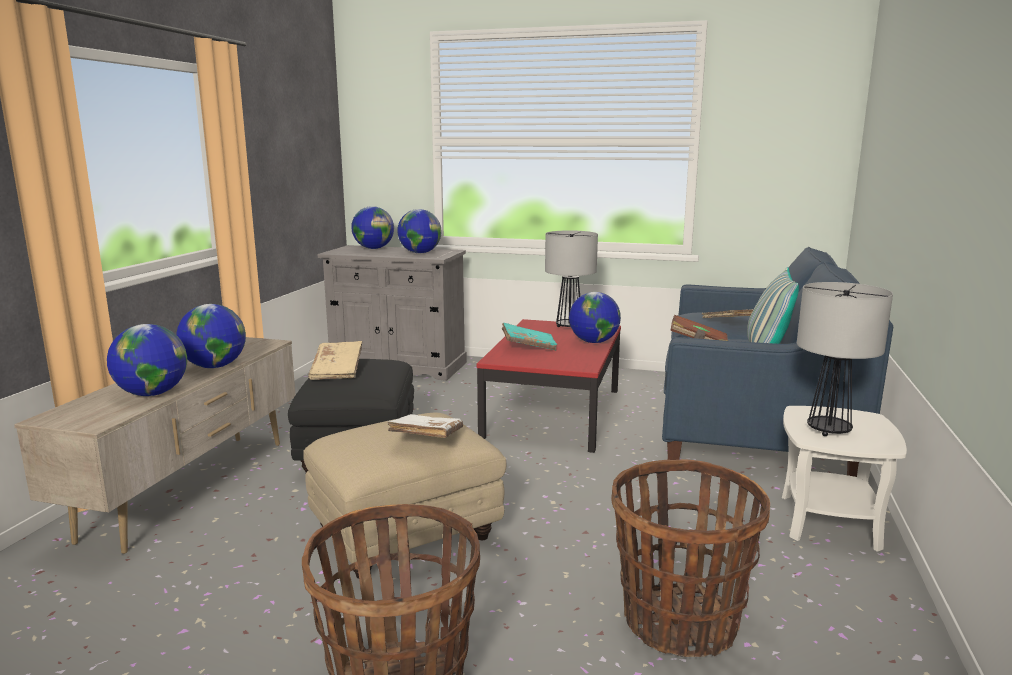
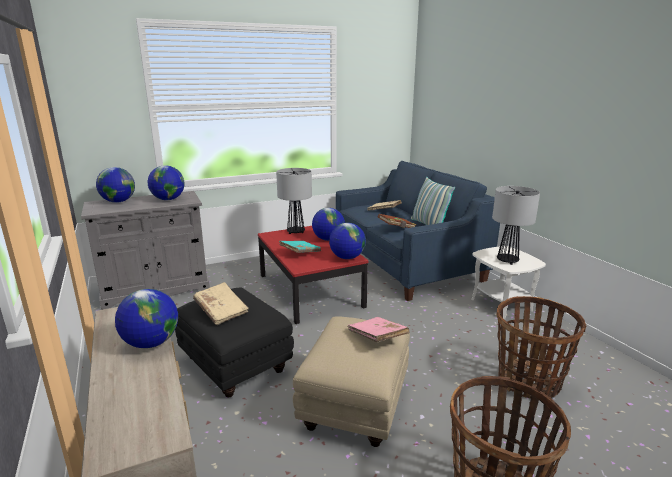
camera: 40 degrees left, 5 degrees up
globe [107,324,187,396] -> globe moved to [329,223,366,259]
white book [387,414,463,438] -> pink book [347,317,410,342]

